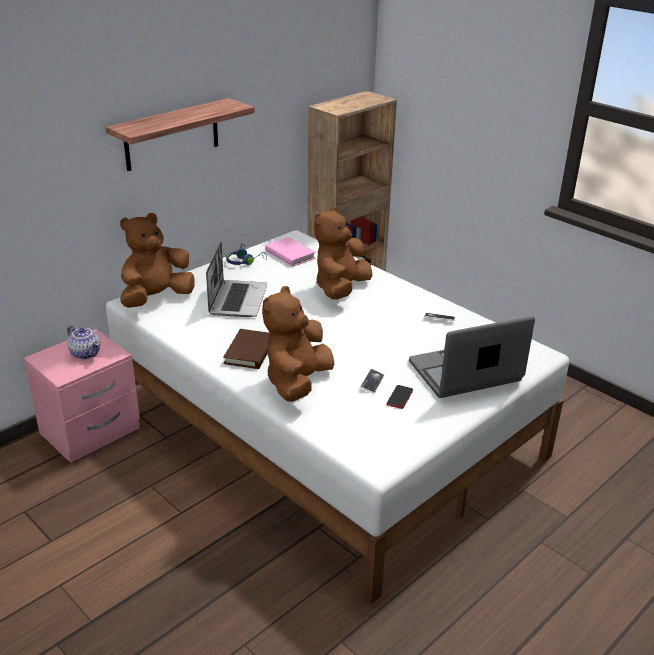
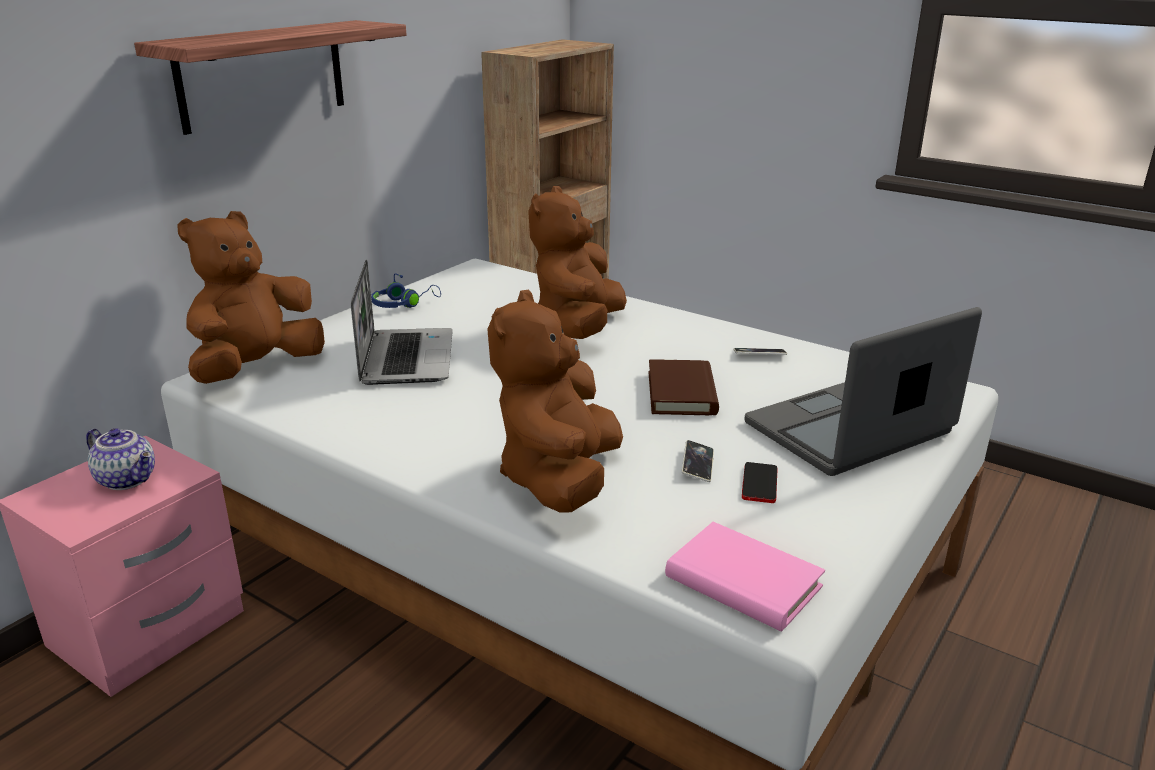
camera: 10 degrees left, 5 degrees down
brown book [223,329,269,369] -> brown book moved to [649,359,719,415]
pink book [265,237,316,266] -> pink book moved to [665,522,825,632]

